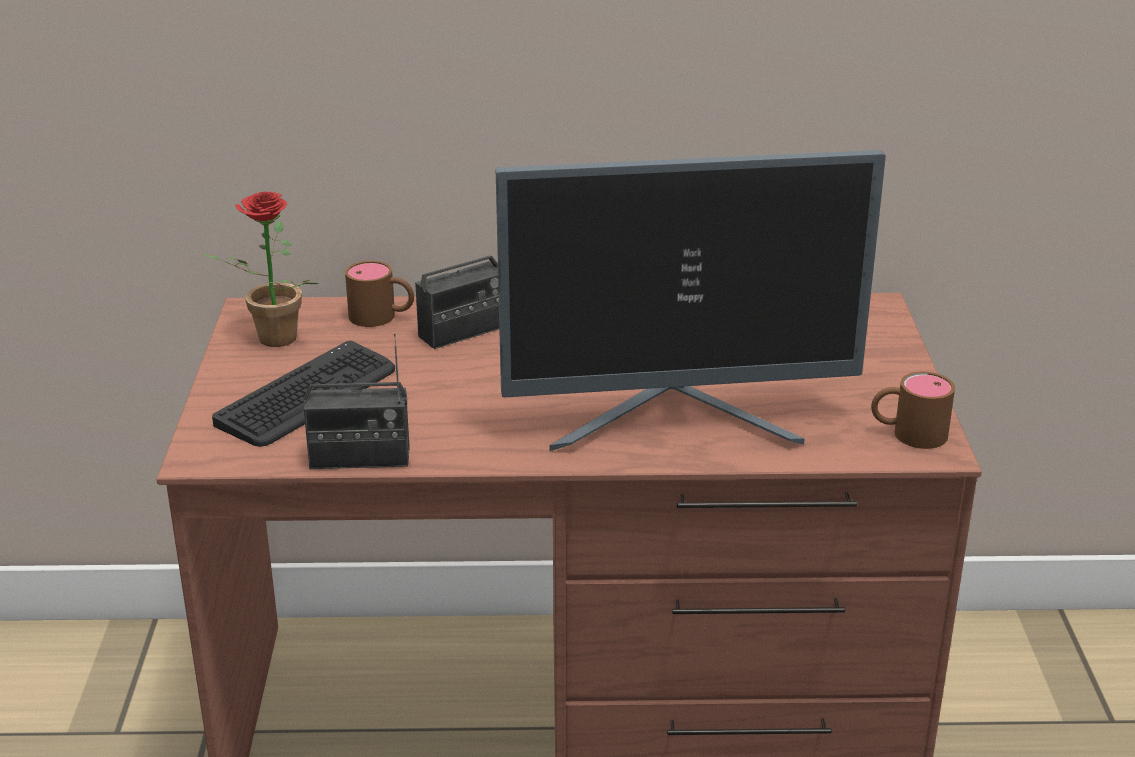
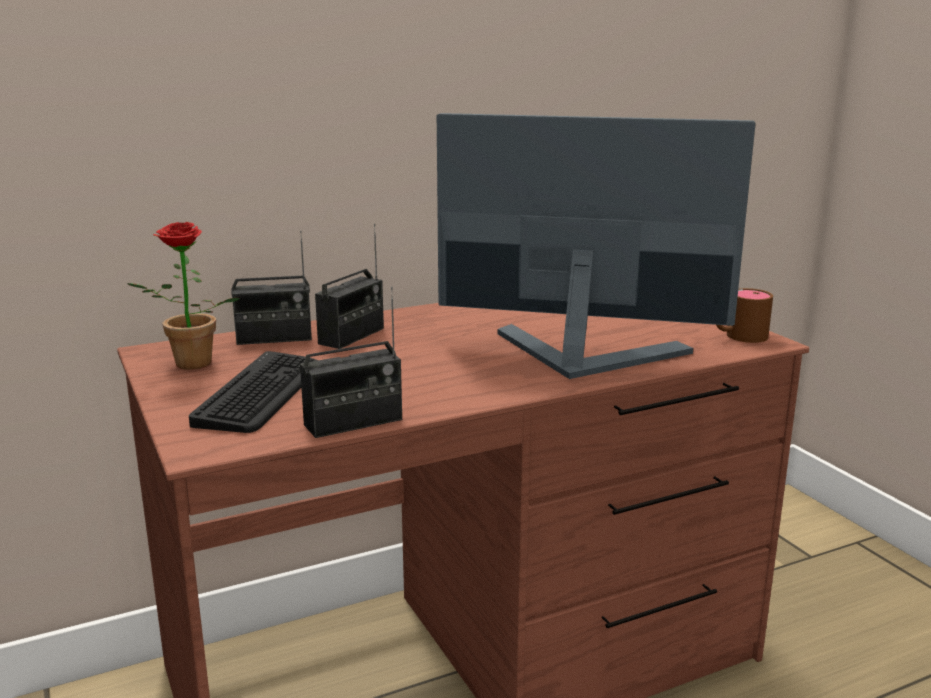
camera: 25 degrees left, 10 degrees down
brown mug [345,261,414,327] -> radio [231,231,312,345]
monitor [496,150,886,451] -> monitor turned 135 degrees counterclockwise [437,113,756,379]

